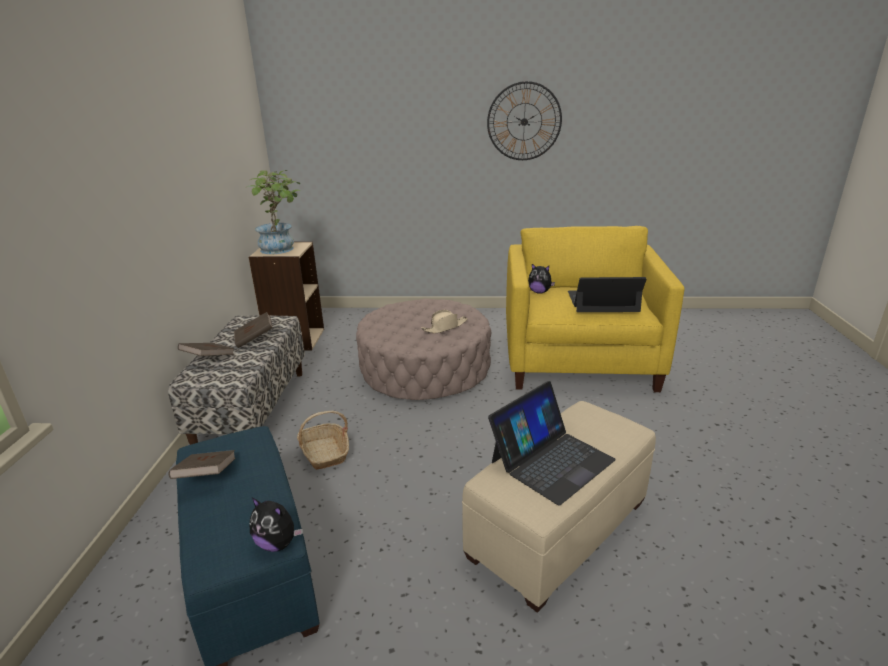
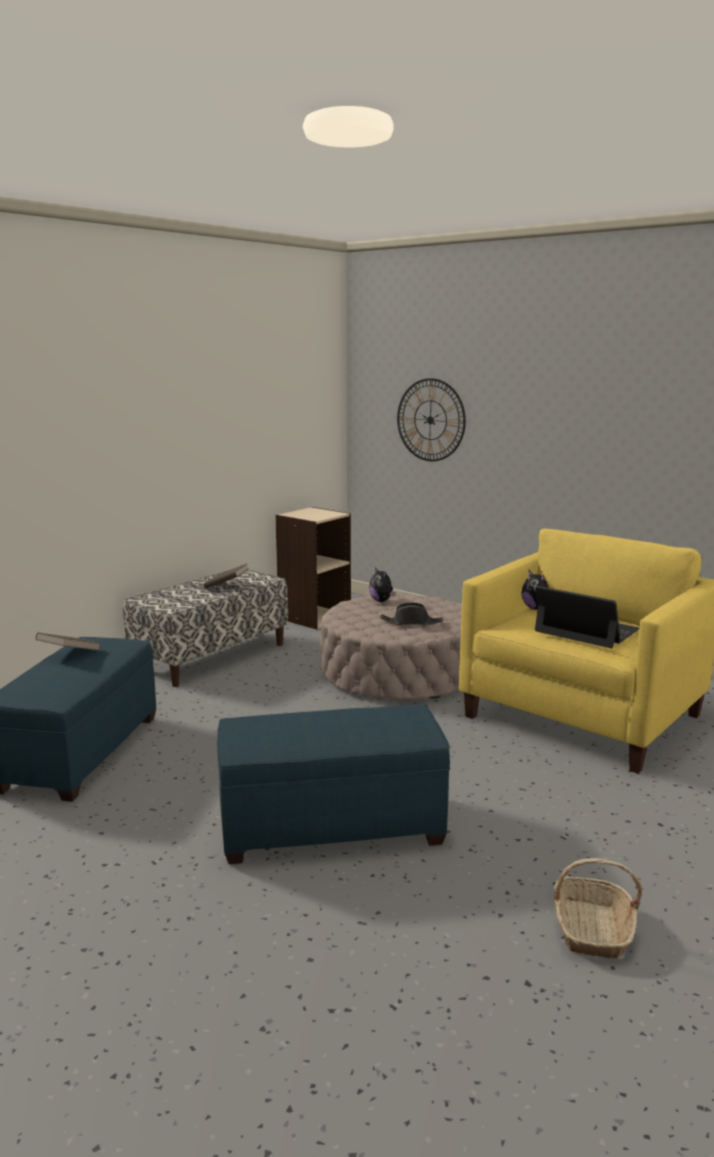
camera: 35 degrees right, 10 degrees down
brown book [178,343,235,356] -> none
potted plant [247,170,300,254] -> none
plush toy [250,498,303,552] -> plush toy moved to [369,567,395,602]
basket [297,411,349,470] -> basket moved to [554,858,642,958]
beige hat [422,310,467,333] -> black hat [380,603,444,625]
beige ottoman [462,401,656,613] -> blue ottoman [217,704,450,864]
wall clock [487,81,562,160] -> wall clock moved to [397,378,466,461]
laptop [488,381,616,505] -> none

